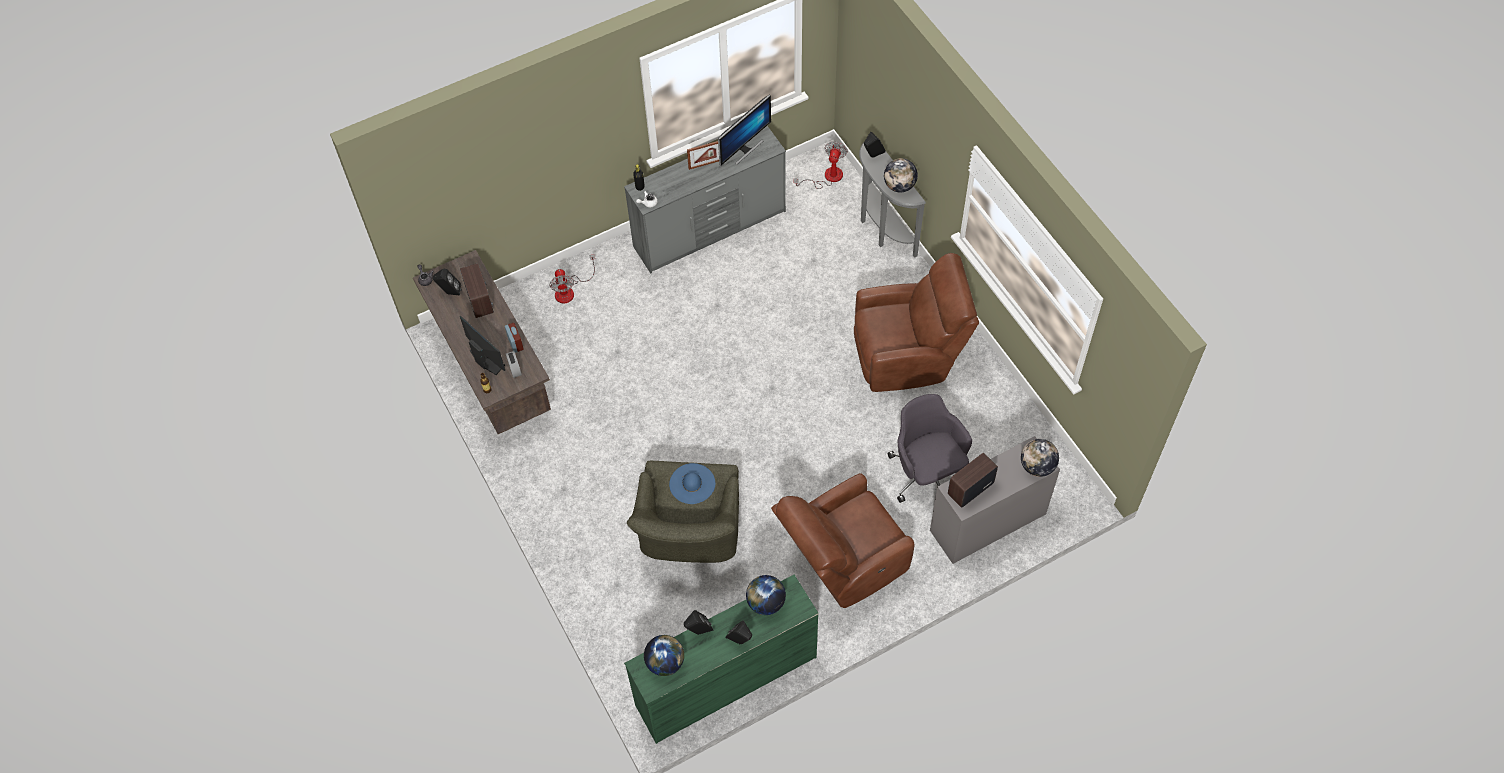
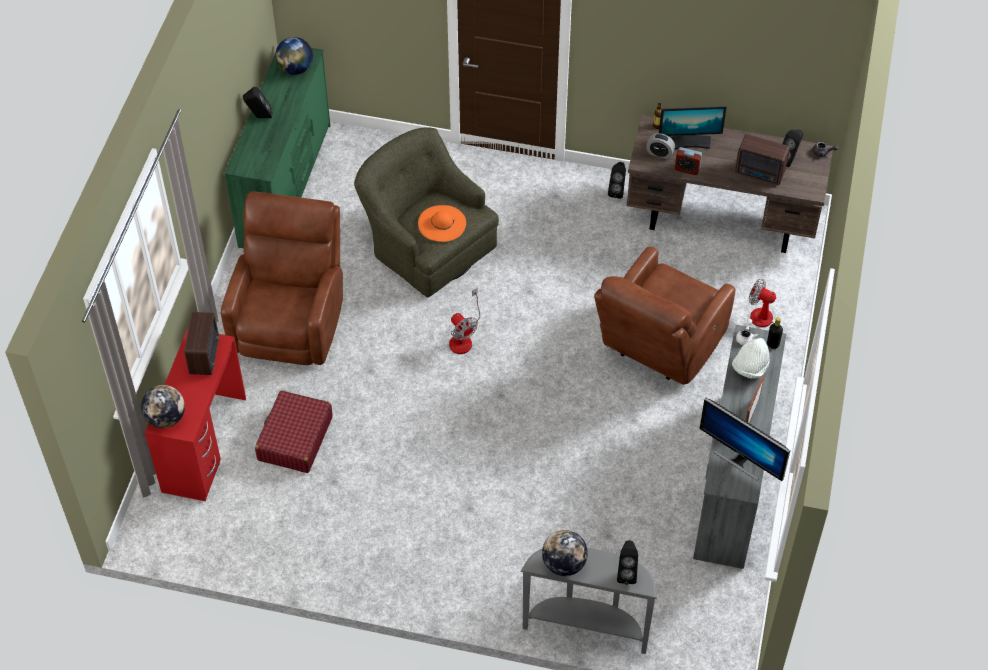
camera: 130 degrees right, 5 degrees down
blue hat [669,463,715,504] -> orange hat [418,205,466,242]
black speaker [684,610,713,635] -> black speaker moved to [608,162,626,199]
monitor [718,95,771,165] -> monitor turned 45 degrees counterclockwise [700,398,790,481]
globe [746,575,786,615] -> none
fan [793,141,848,189] -> fan moved to [449,288,480,354]
brown armchair [854,253,979,392] -> brown armchair moved to [594,246,736,385]
grey office chair [888,394,972,503] -> red suitcase [255,390,333,473]
grey desk [930,436,1060,564] -> red desk [145,328,246,501]
none -> white hat [732,338,770,379]

